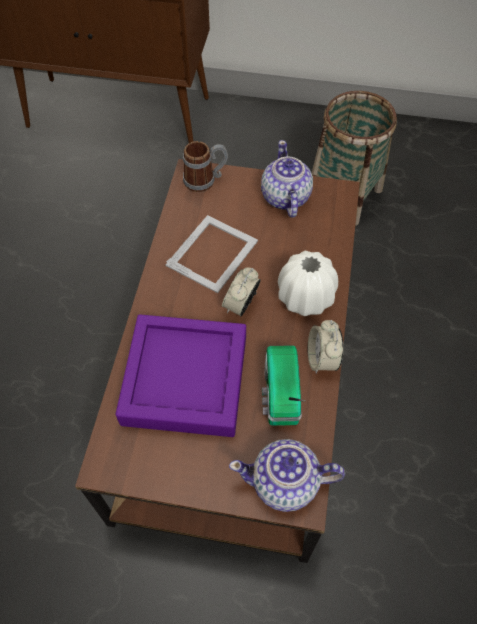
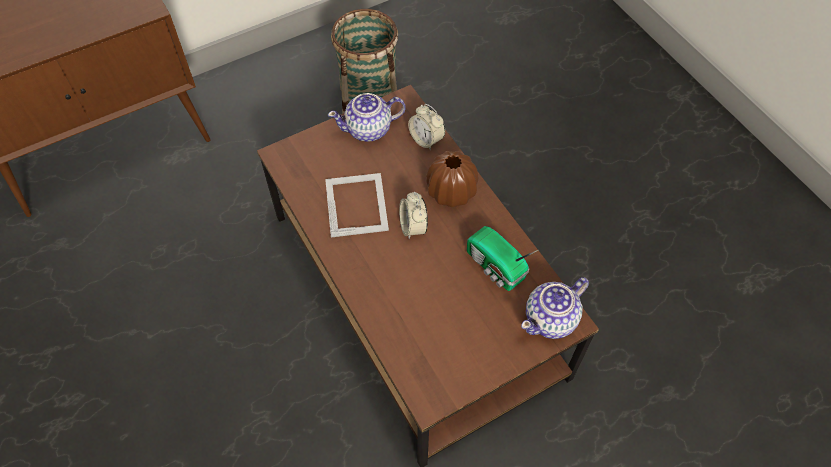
camera: 40 degrees left, 0 degrees up
purple tray [116,314,246,437] -> none
mug [183,141,228,192] -> none
teapot [261,140,313,218] -> teapot turned 60 degrees counterclockwise [328,93,406,142]
white vase [278,251,338,316] -> brown vase [426,151,478,207]
alarm clock [308,320,344,374] -> alarm clock moved to [408,104,445,150]

